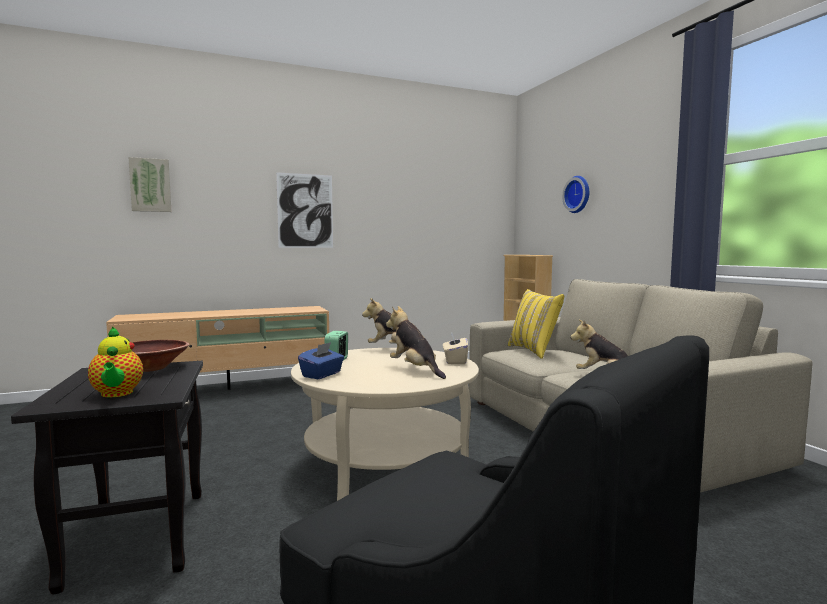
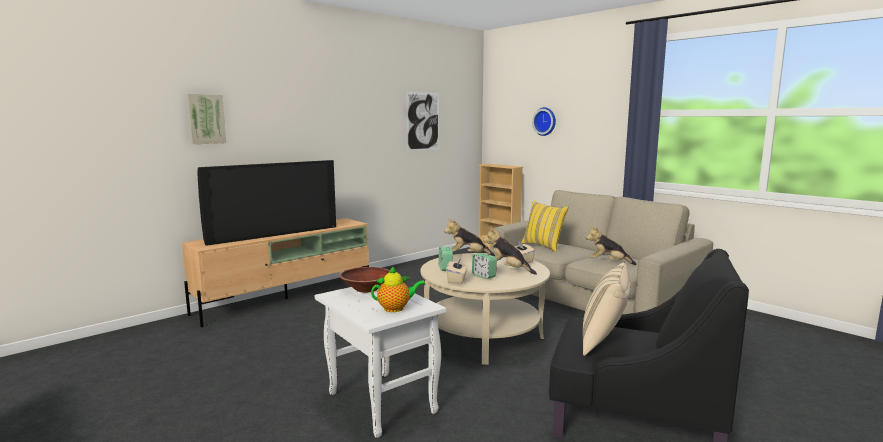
camera: 20 degrees left, 5 degrees up
black side table [11,361,203,594] -> white side table [315,287,446,438]
teapot [88,326,143,397] -> teapot turned 60 degrees counterclockwise [371,266,425,312]
picture [276,172,333,248] -> picture moved to [406,92,439,151]
blue tissue box [298,342,344,379] -> beige tissue box [446,259,468,284]
none -> television [197,160,336,246]
none -> alarm clock [472,253,497,279]
none -> beige pillow [583,263,631,356]

